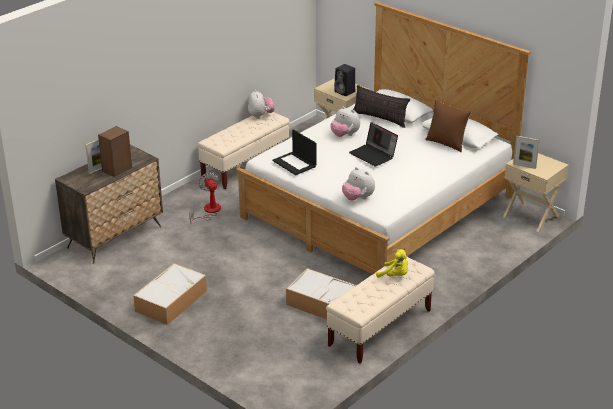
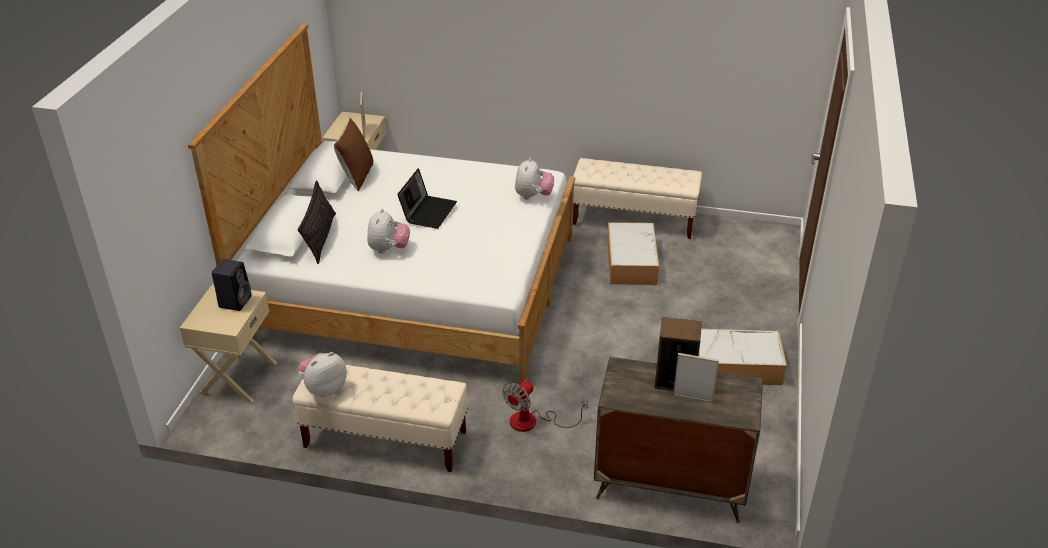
camera: 120 degrees left, 5 degrees up
laptop [273,129,317,175] -> none
yellow plush toy [376,249,408,278] -> none

